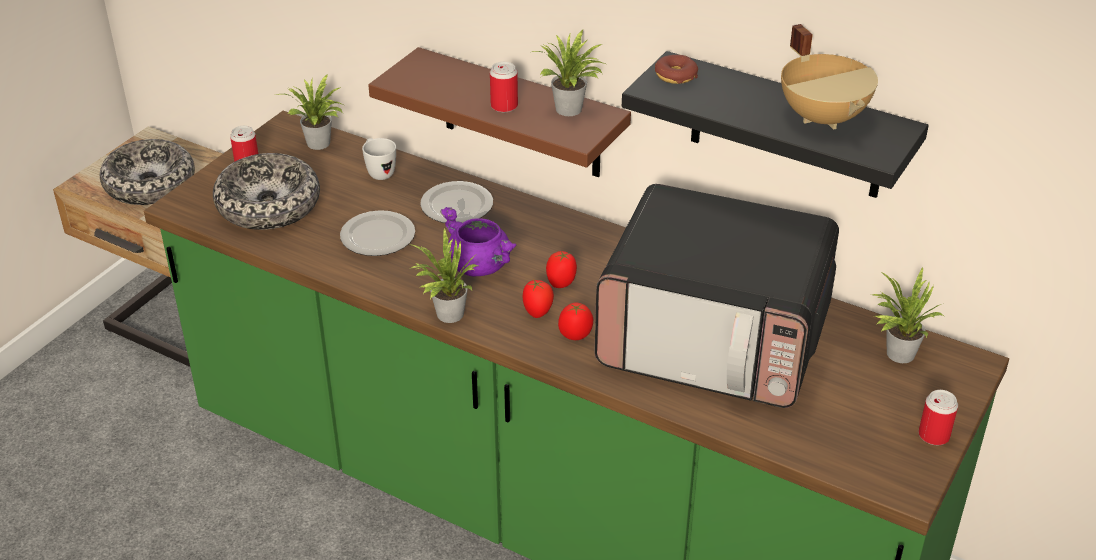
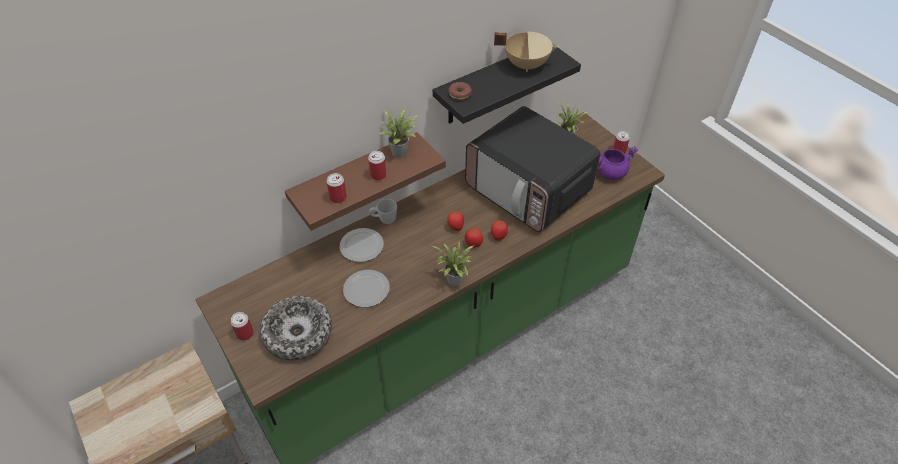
camera: 65 degrees left, 10 degrees up
bowl [100,139,195,205] -> none
potted plant [276,74,343,150] -> none
white mug [362,138,396,180] -> white mug moved to [369,199,397,224]
purple cooking pot [440,207,517,276] -> purple cooking pot moved to [597,146,638,180]
microwave [595,184,839,408] -> microwave turned 90 degrees clockwise [465,106,600,232]
none -> can [327,173,347,203]

